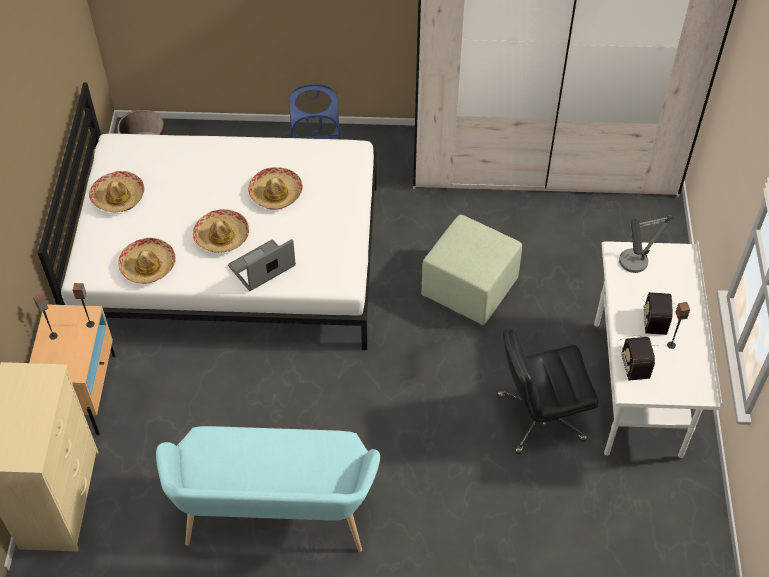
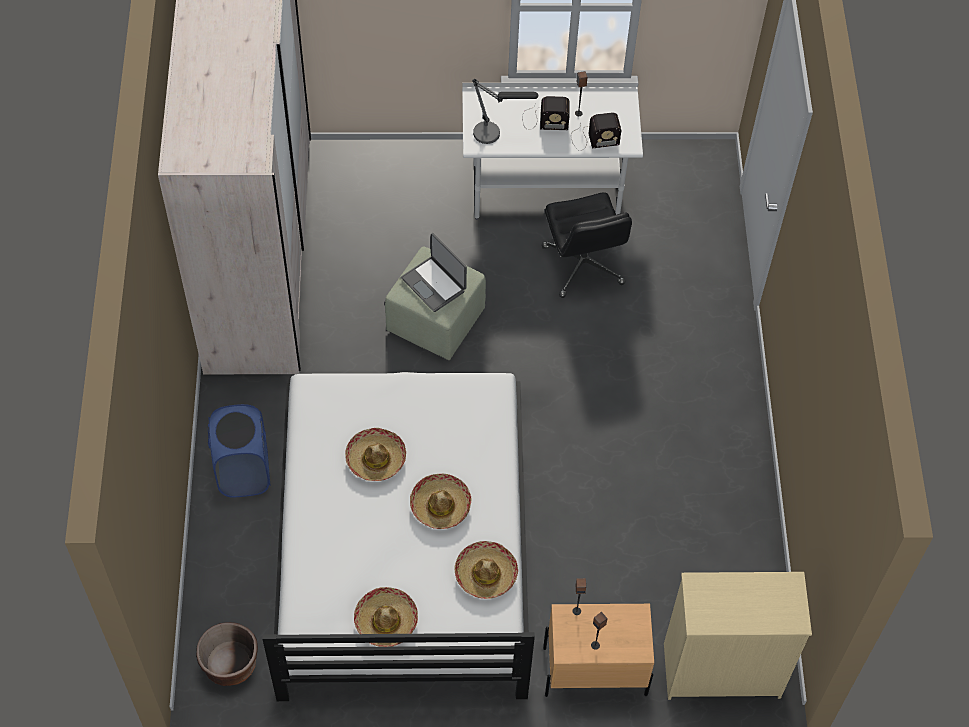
camera: 95 degrees left, 5 degrees up
turquoise bench [156,426,380,552] -> none
laptop [228,239,296,291] -> laptop moved to [401,233,467,312]

